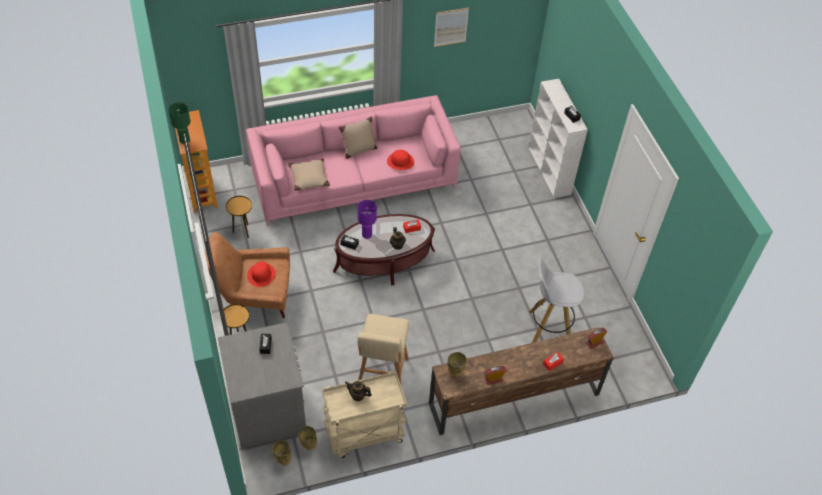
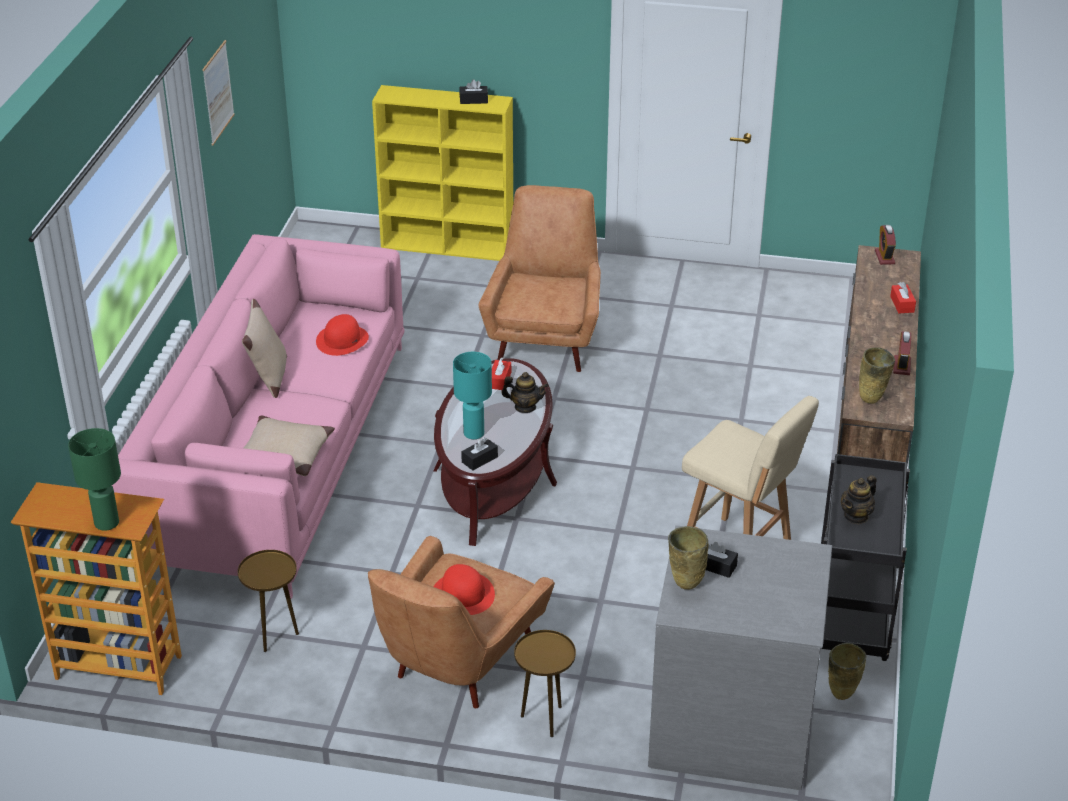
camera: 60 degrees left, 15 degrees down
beige vase [272,440,291,466] -> beige vase moved to [668,526,708,590]
beige cart [322,371,407,458] -> black cart [821,454,910,661]
purple table lamp [357,200,377,239] -> turquoise table lamp [453,352,492,439]
white bookcase [528,79,588,198] -> yellow bookcase [372,85,513,261]
white stool [529,258,585,343] -> none
none -> brown armchair [478,185,601,372]

